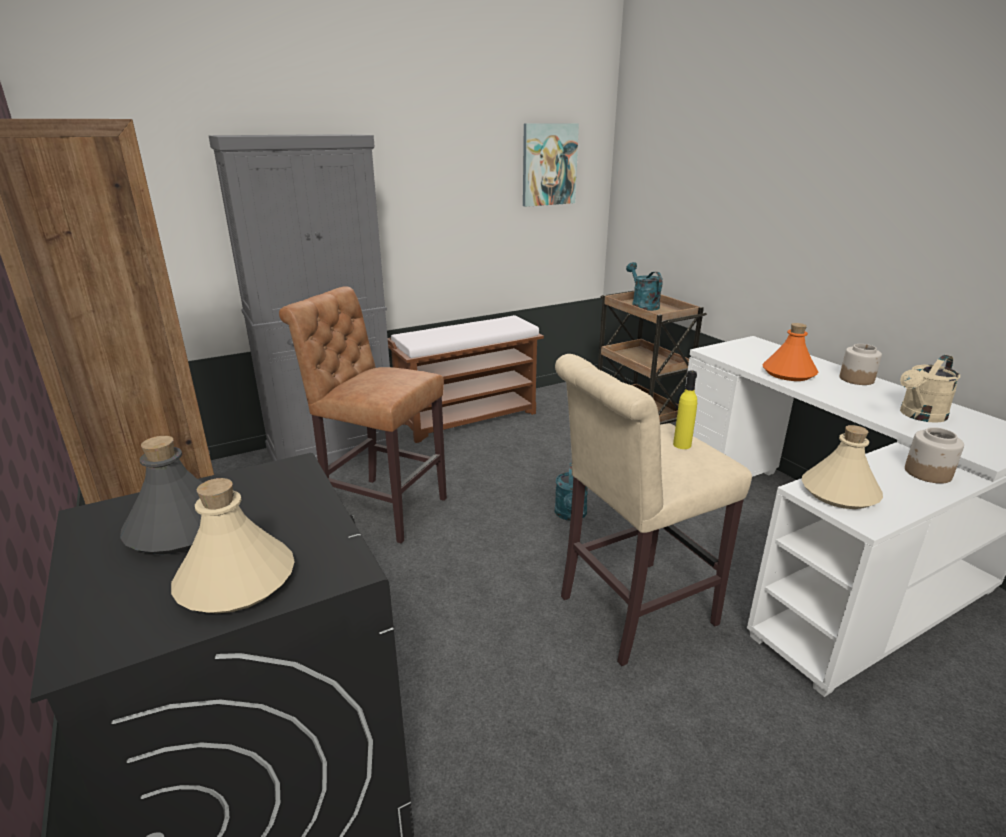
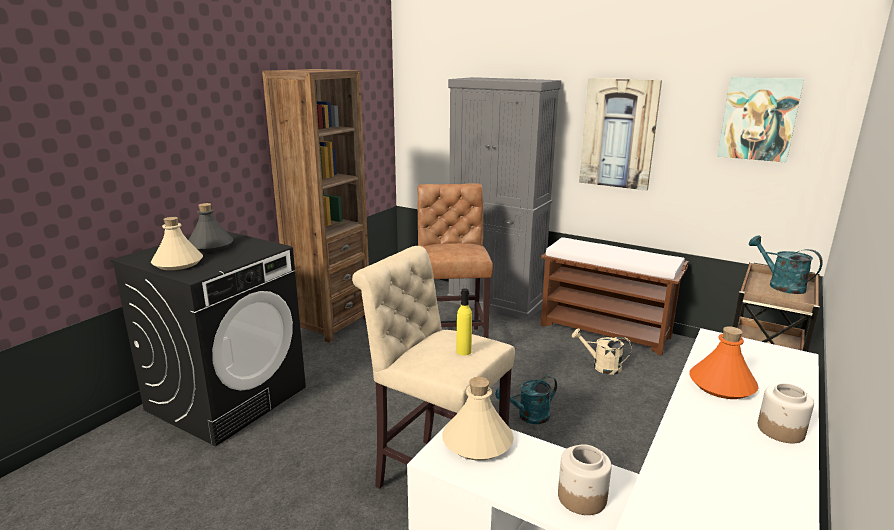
camera: 60 degrees right, 5 degrees down
turquoise watering can [626,262,662,311] -> turquoise watering can turned 75 degrees counterclockwise [749,235,823,294]
beige watering can [900,355,960,423] -> beige watering can moved to [572,329,632,375]
none -> picture [579,78,662,191]

